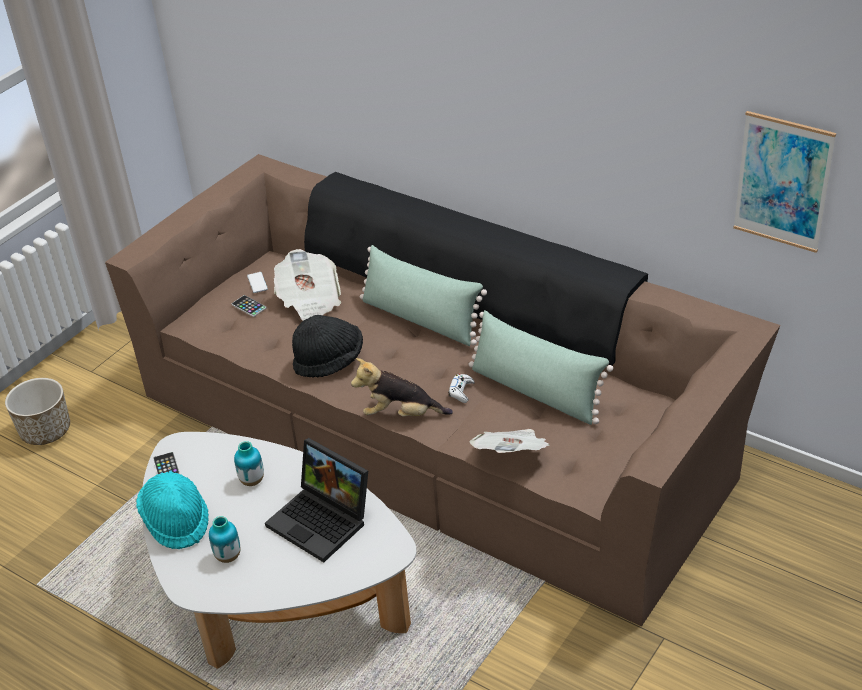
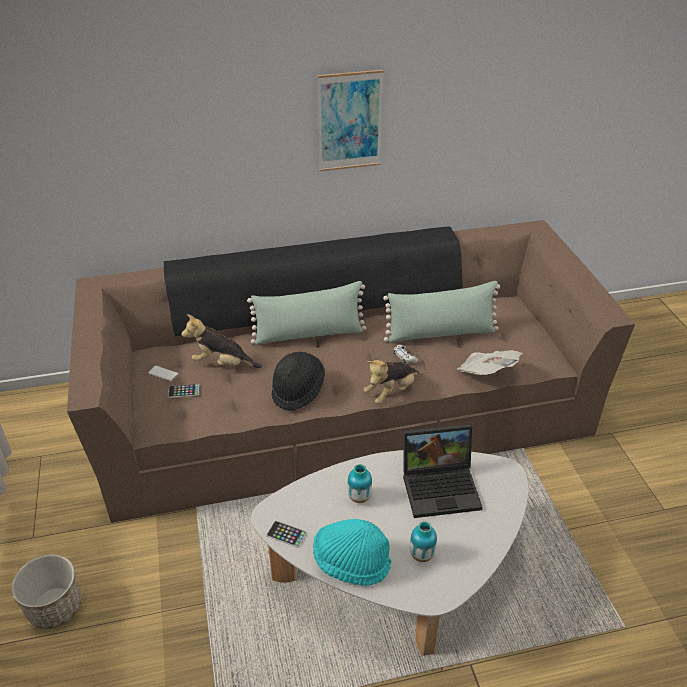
camera: 50 degrees left, 0 degrees up
newspaper [274,249,341,321] -> plush toy [182,314,262,368]
picture [733,111,836,253] -> picture moved to [317,70,384,171]

